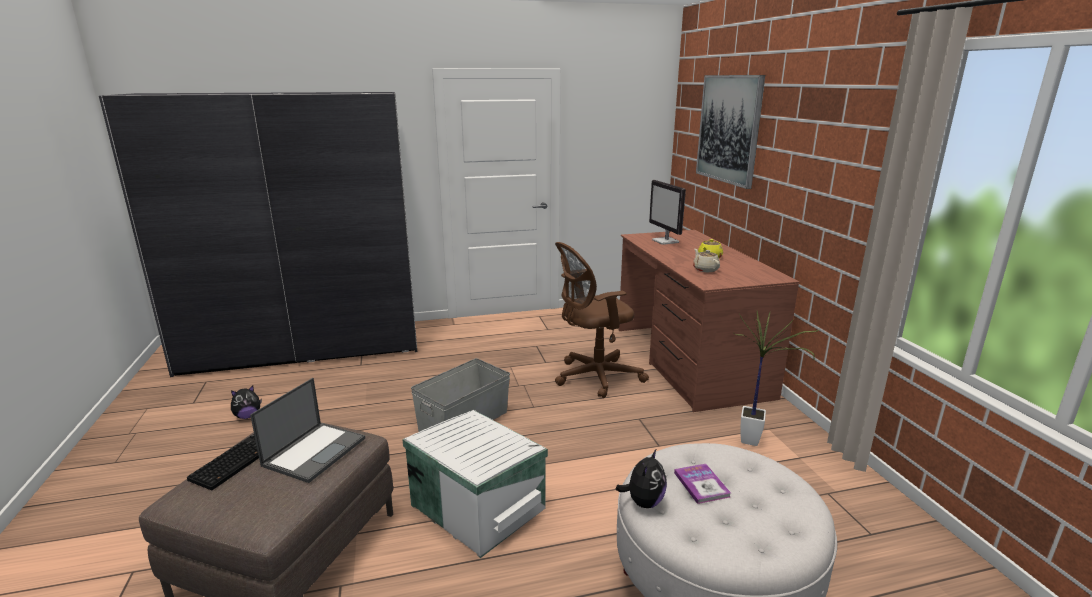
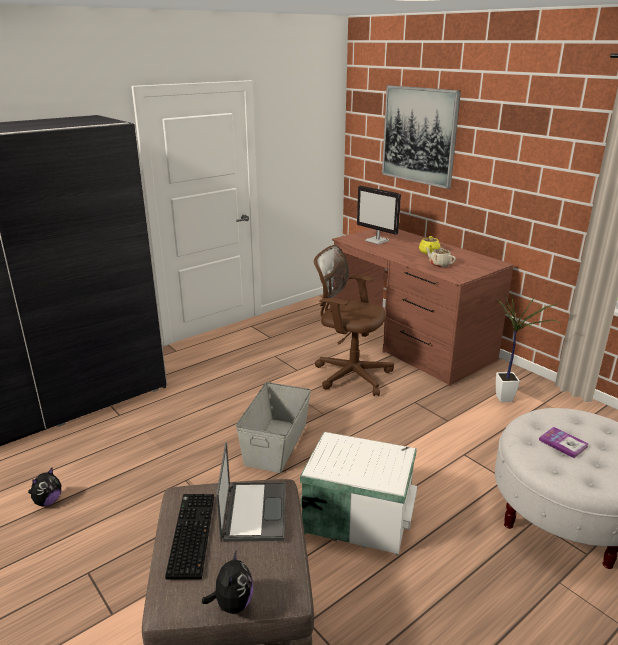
camera: 25 degrees left, 5 degrees up
brown office chair [555,242,649,398] -> brown office chair turned 75 degrees clockwise [314,245,394,396]
plush toy [616,450,667,508] -> plush toy moved to [202,550,253,614]

